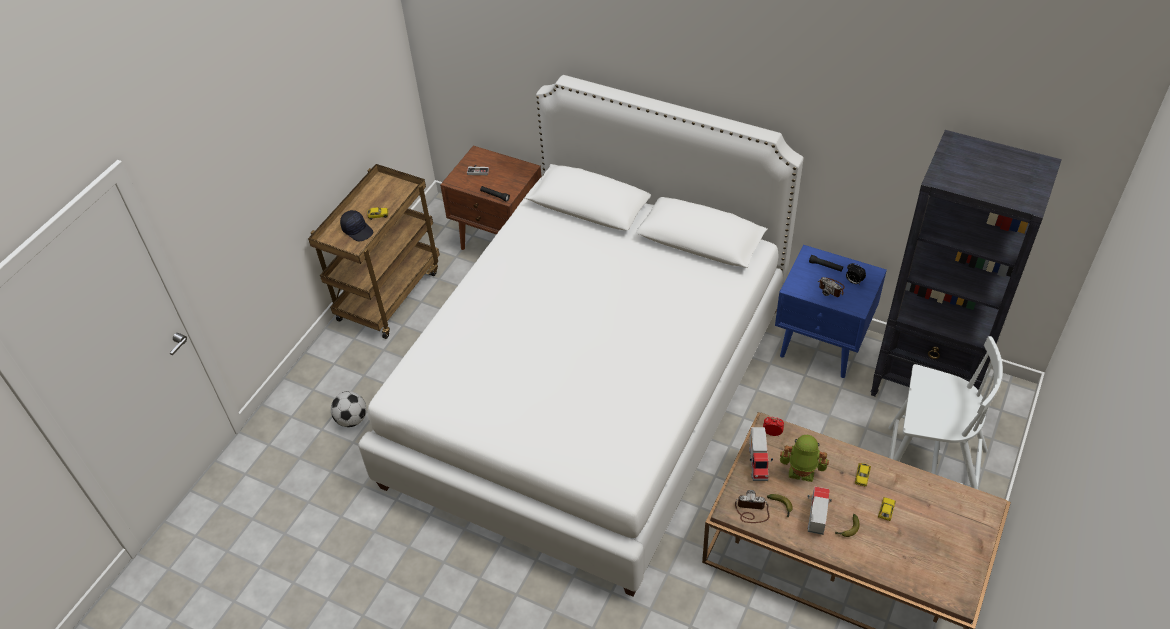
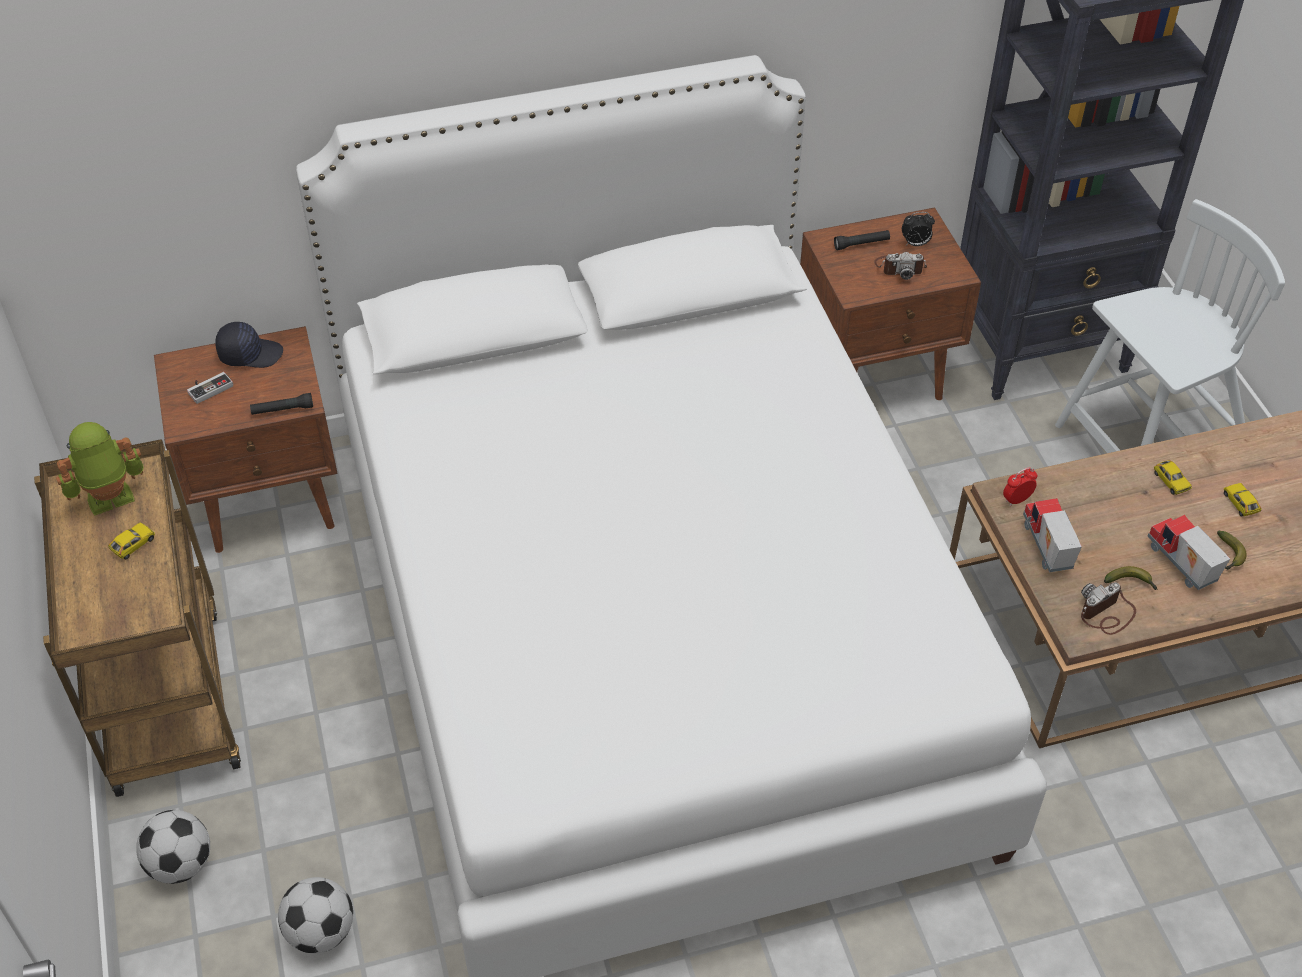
camera: 45 degrees left, 0 degrees up
black cap [340,210,373,242] -> black cap moved to [215,322,283,368]
toy truck [749,427,773,481] -> toy truck turned 150 degrees counterclockwise [1023,498,1082,572]
blue nightstand [775,245,887,378] -> brown nightstand [800,207,981,400]
toy robot [780,435,829,482] -> toy robot moved to [56,422,144,516]
none -> football [136,810,210,884]

